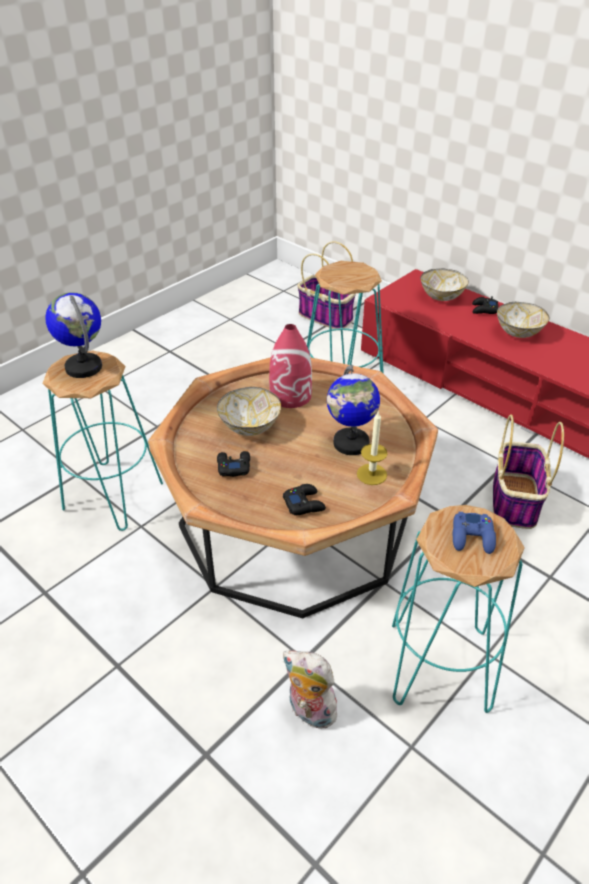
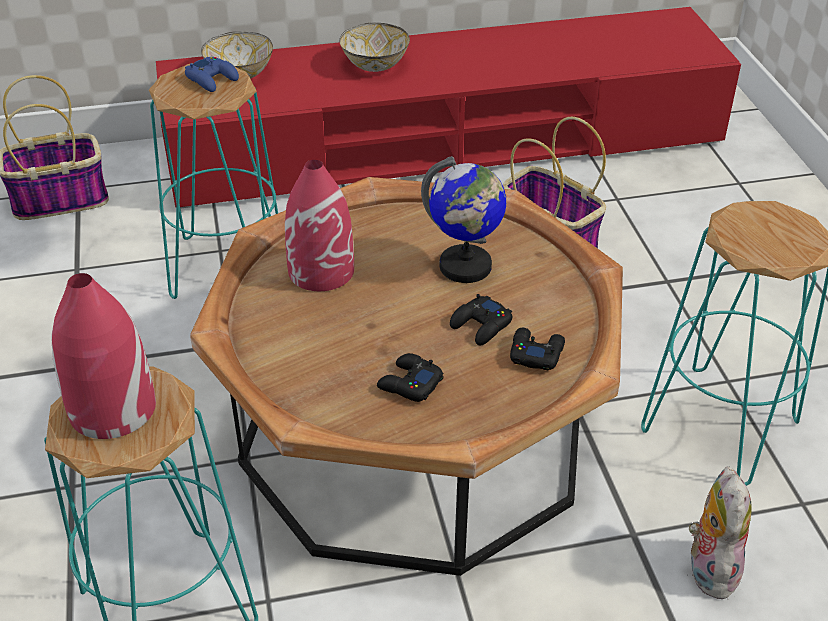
camera: 55 degrees left, 0 degrees up
globe [45,292,102,378] -> red vase [51,273,156,439]
bowl [217,387,281,436] -> none
plush toy [283,650,337,730] -> plush toy turned 120 degrees clockwise [689,466,752,599]
candle [357,412,388,485] -> none
blue game controller [453,512,496,554] -> blue game controller moved to [185,57,239,92]
black game controller [472,296,498,314] -> black game controller moved to [450,294,512,346]

